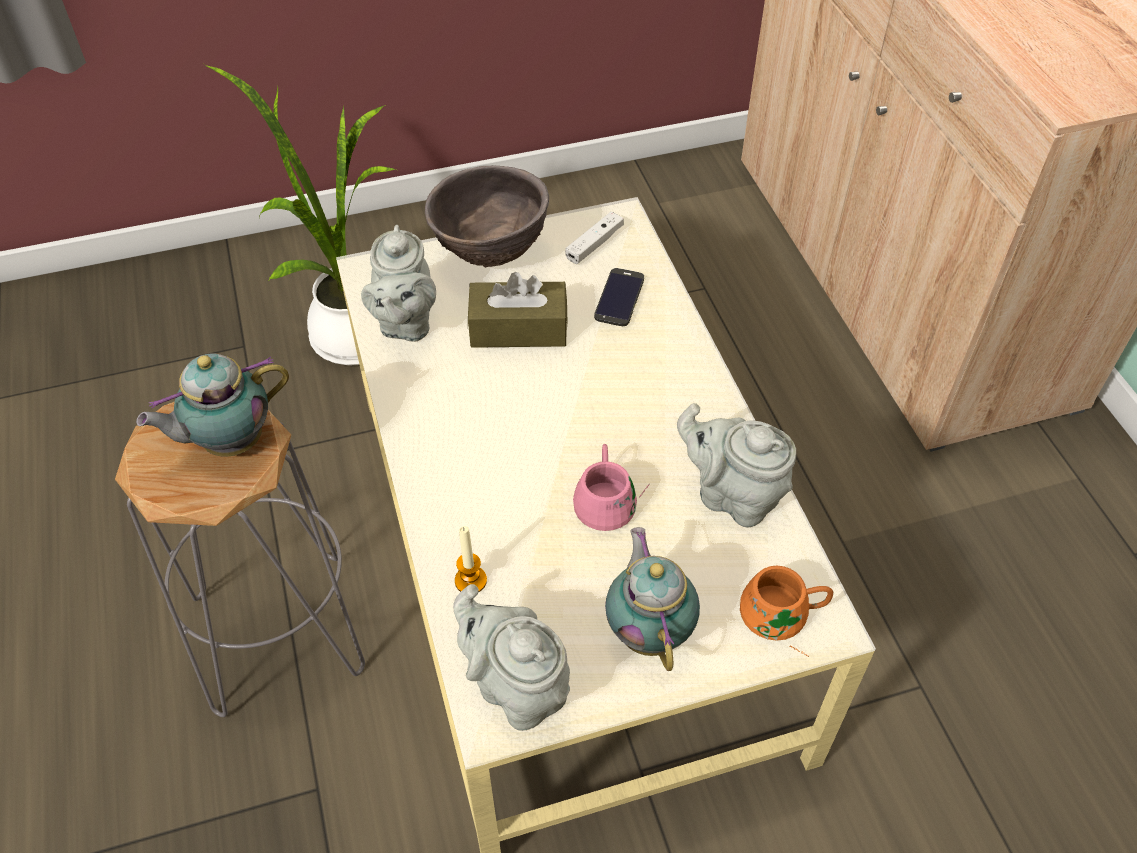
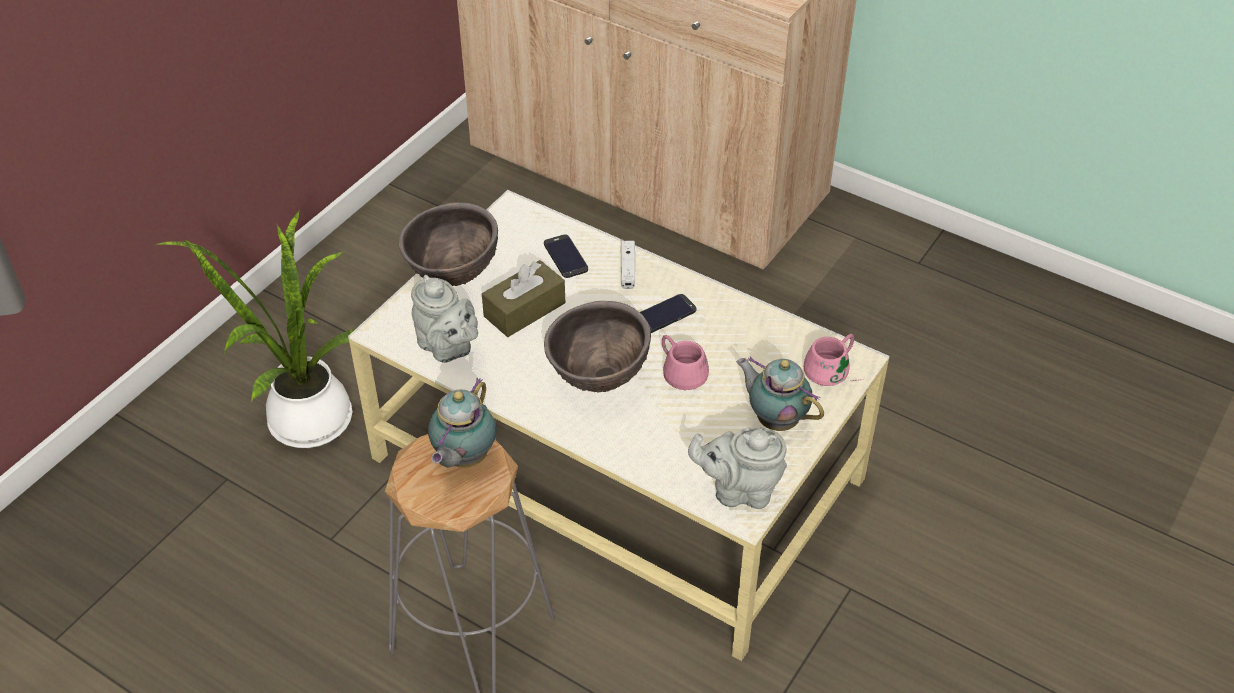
camera: 40 degrees left, 5 degrees down
candle [455,526,487,592] -> none
white game controller [565,212,624,264] -> white game controller moved to [621,241,635,289]
grey teapot [677,403,796,527] -> none
orange mug [740,566,833,657] -> pink mug [804,334,864,386]
none -> brown bowl [544,301,651,392]
none -> phone [640,294,697,333]

